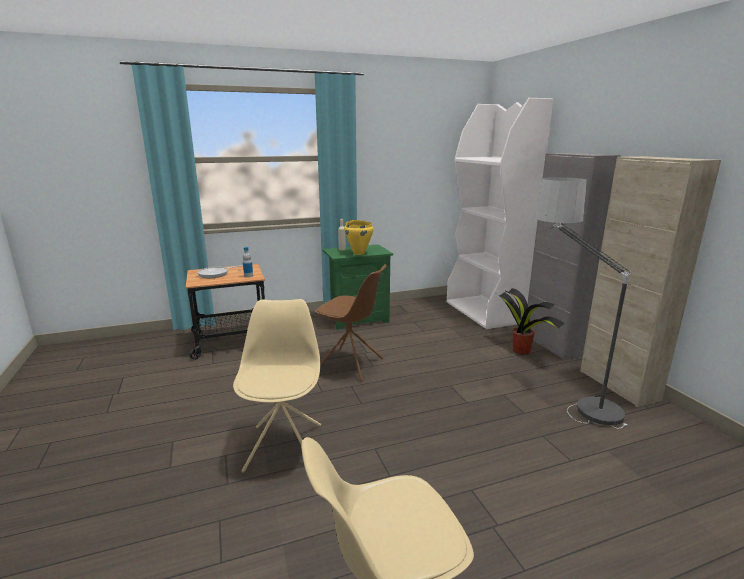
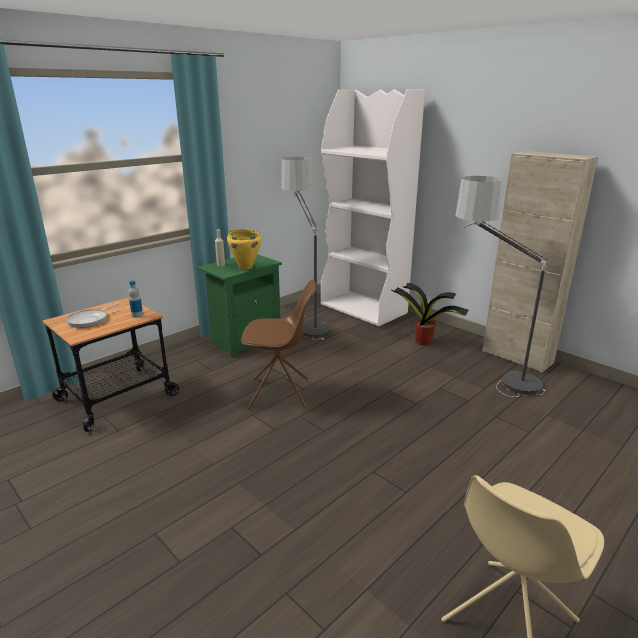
camera: 25 degrees left, 5 degrees up
beige chair [233,299,321,473] -> none
grey cabinet [527,153,621,360] -> none
none -> floor lamp [281,157,331,340]

